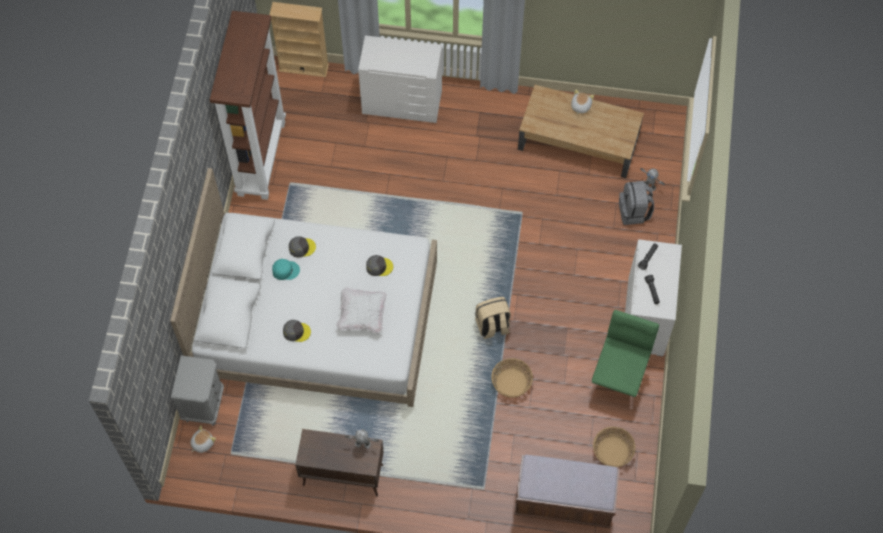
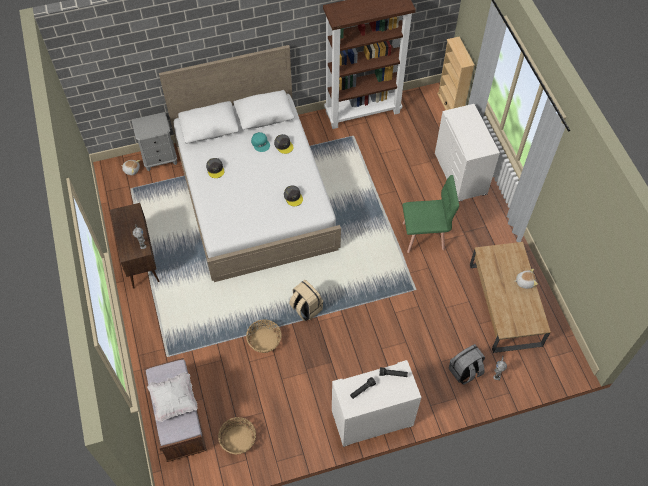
camera: 65 degrees right, 5 degrees down
white pillow [336,287,387,333] -> white pillow moved to [148,372,198,422]
green chair [589,310,659,410] -> green chair moved to [402,175,459,253]

